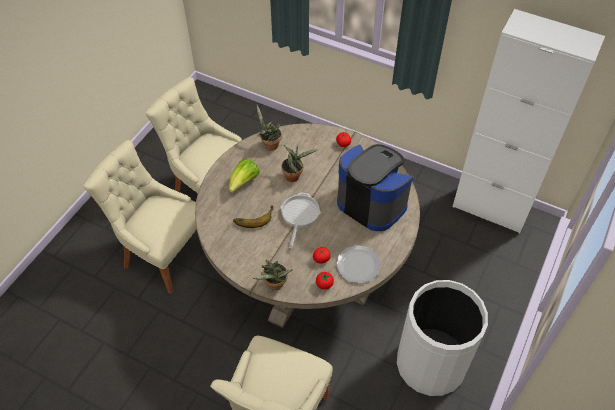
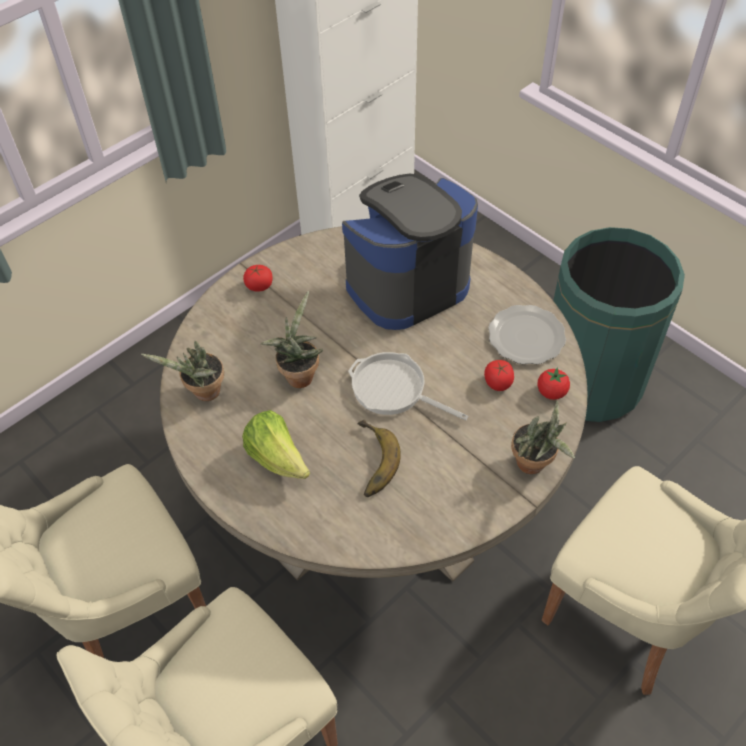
camera: 70 degrees left, 0 degrees up
white trash can [397,280,488,396] -> green trash can [553,227,685,422]

